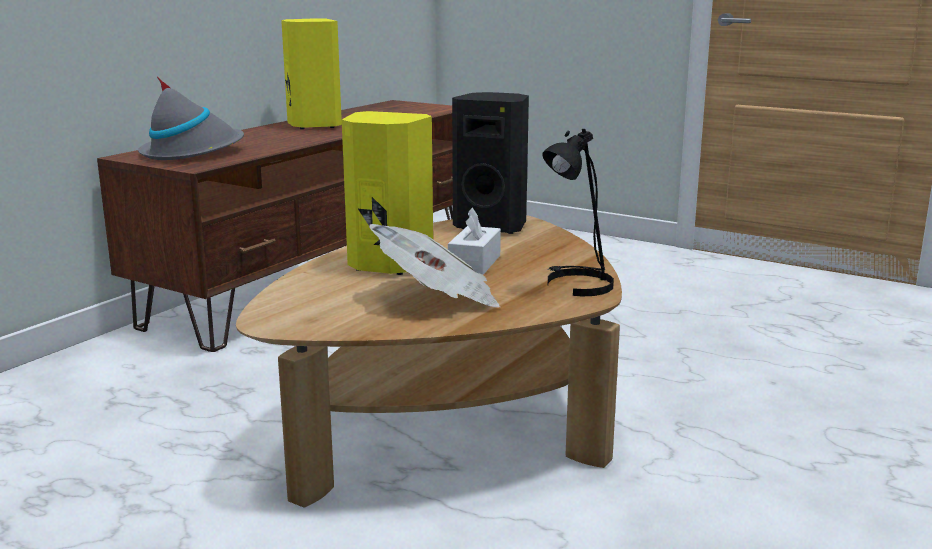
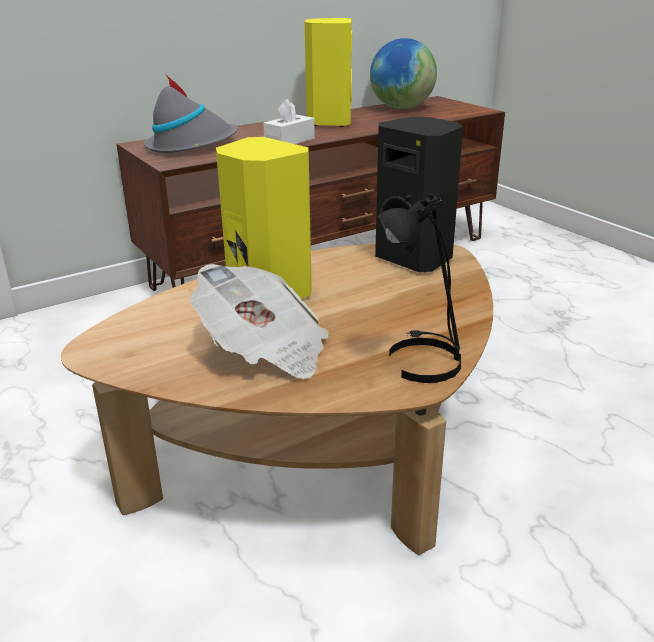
camera: 25 degrees right, 10 degrees up
white tissue box [448,207,501,275] -> white tissue box moved to [263,99,315,144]
none -> globe [370,38,437,109]

